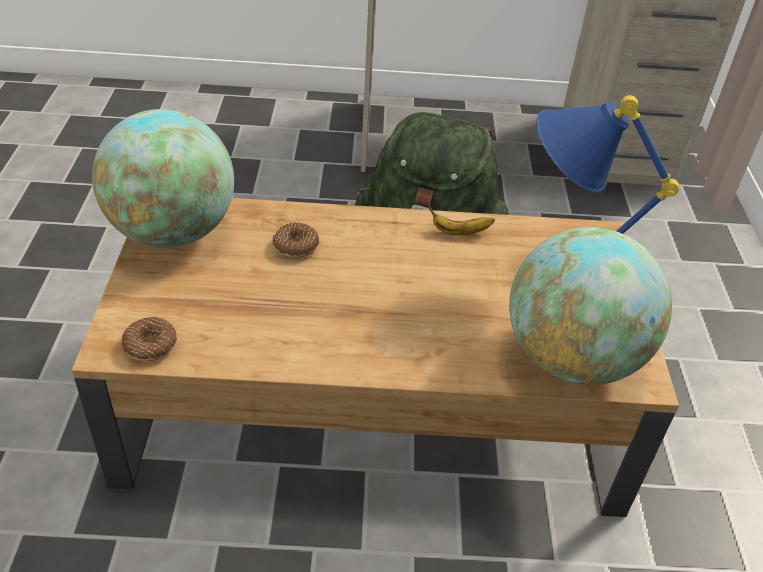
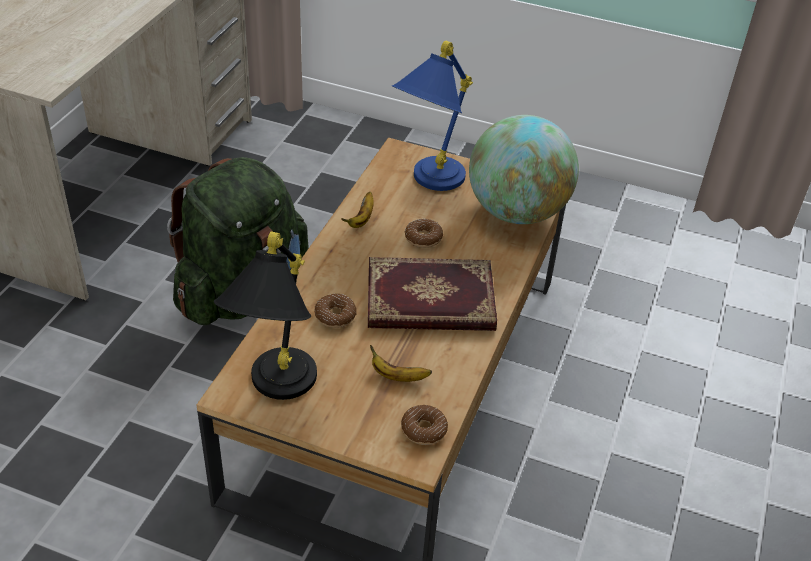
camera: 70 degrees left, 0 degrees up
globe [92,109,234,248] -> black table lamp [214,231,317,400]
none -> book [368,257,497,331]
none -> banana [370,345,432,382]
none -> donut [404,219,443,248]

